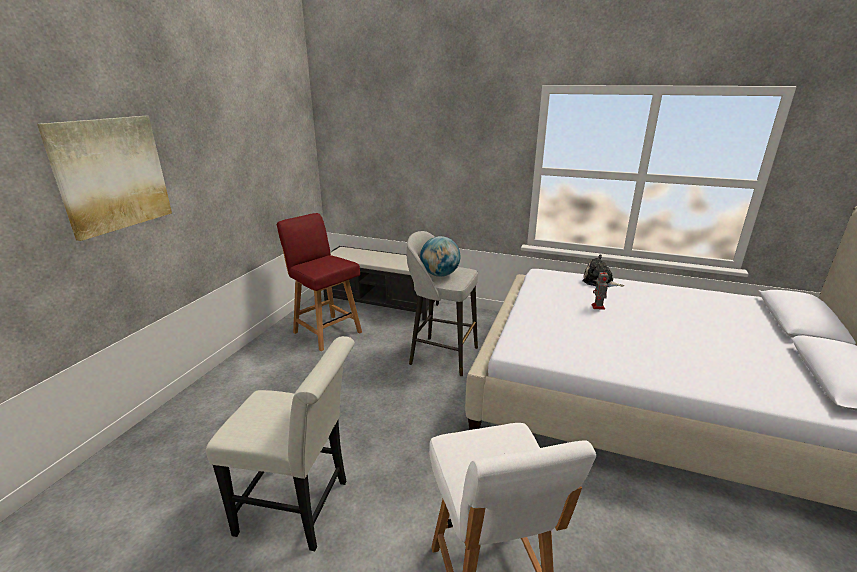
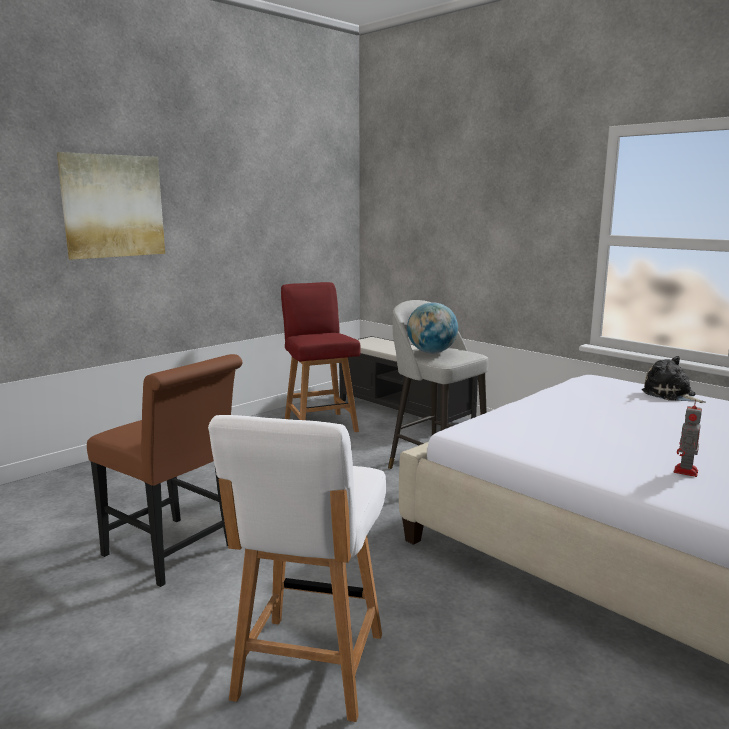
camera: 25 degrees right, 10 degrees down
white chair [206,336,355,551] -> brown chair [87,354,243,587]
toy robot [591,269,609,310] -> toy robot moved to [674,399,702,477]

